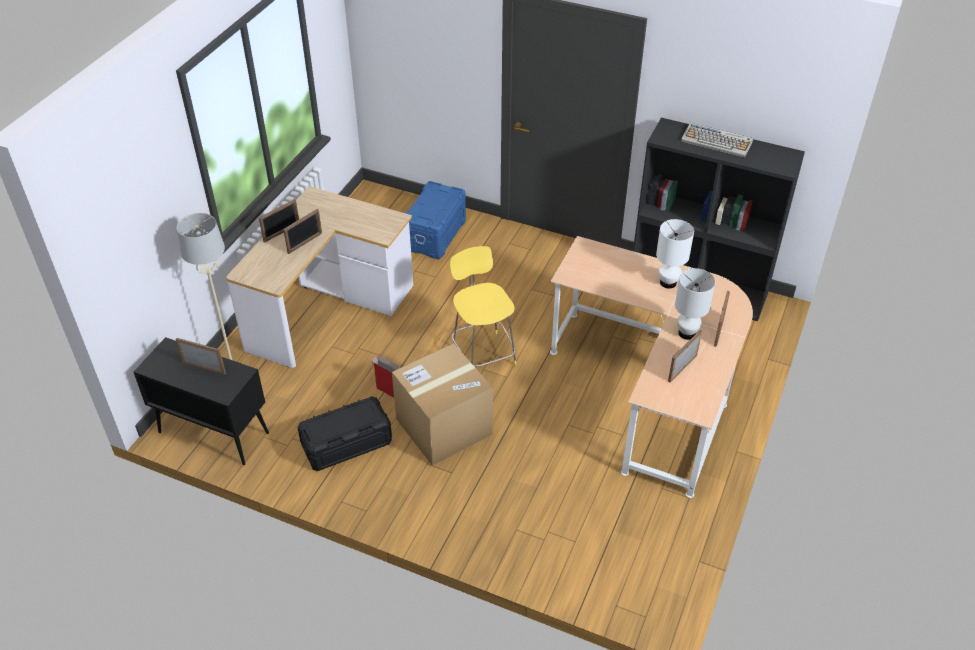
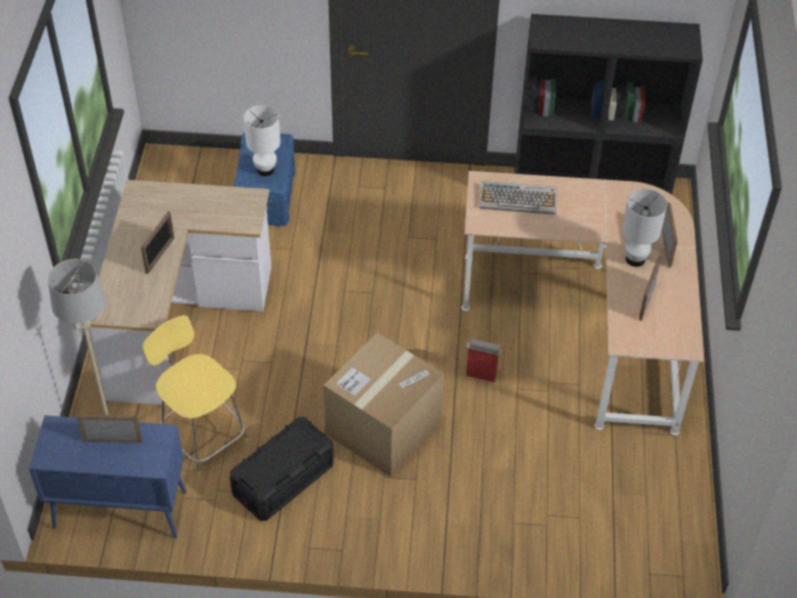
camera: 20 degrees left, 5 degrees up
black cabinet [134,337,269,465] -> blue cabinet [29,415,187,538]
picture frame [259,199,299,243] -> none
cardboard box [372,355,399,398] -> cardboard box moved to [466,339,503,382]
yellow stool [450,246,517,367] -> yellow stool moved to [143,315,248,477]
white table lamp [656,219,694,289] -> white table lamp moved to [244,105,280,176]
keyboard [681,123,753,157] -> keyboard moved to [479,181,557,215]

